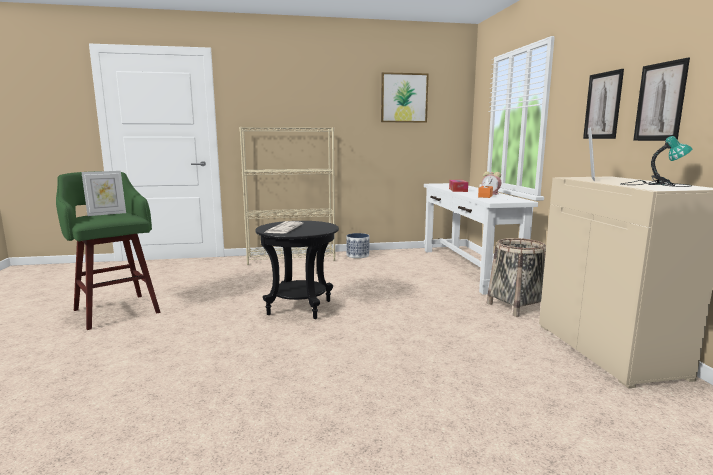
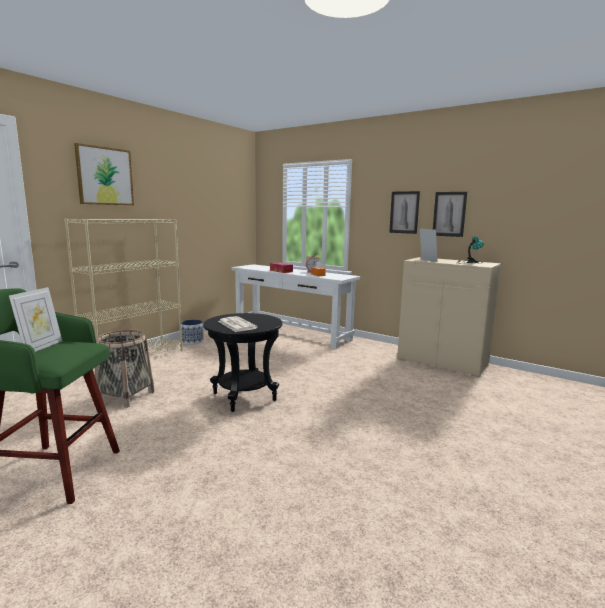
camera: 45 degrees left, 0 degrees up
picture [381,72,429,123] -> picture moved to [74,143,134,205]
basket [487,238,546,317] -> basket moved to [95,330,155,408]

